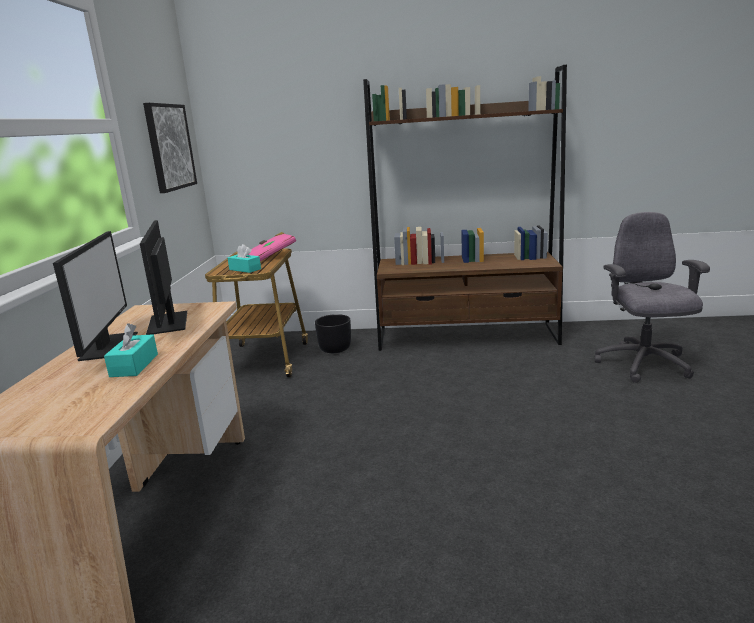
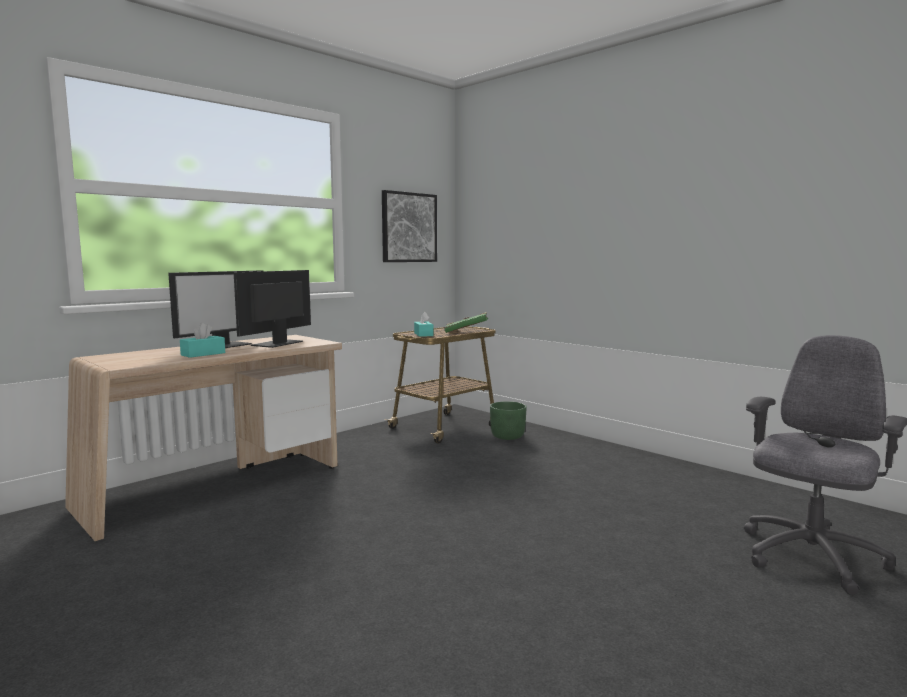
camera: 40 degrees right, 10 degrees down
pink book [248,232,296,261] -> green book [444,312,488,333]
black planter [315,314,351,353] -> green planter [490,401,527,440]
brown bookcase [363,65,567,351] -> none

